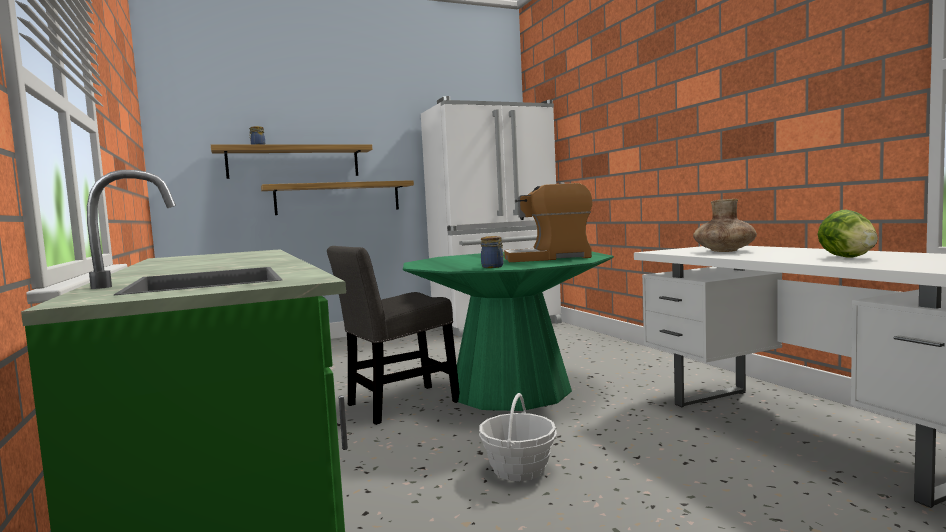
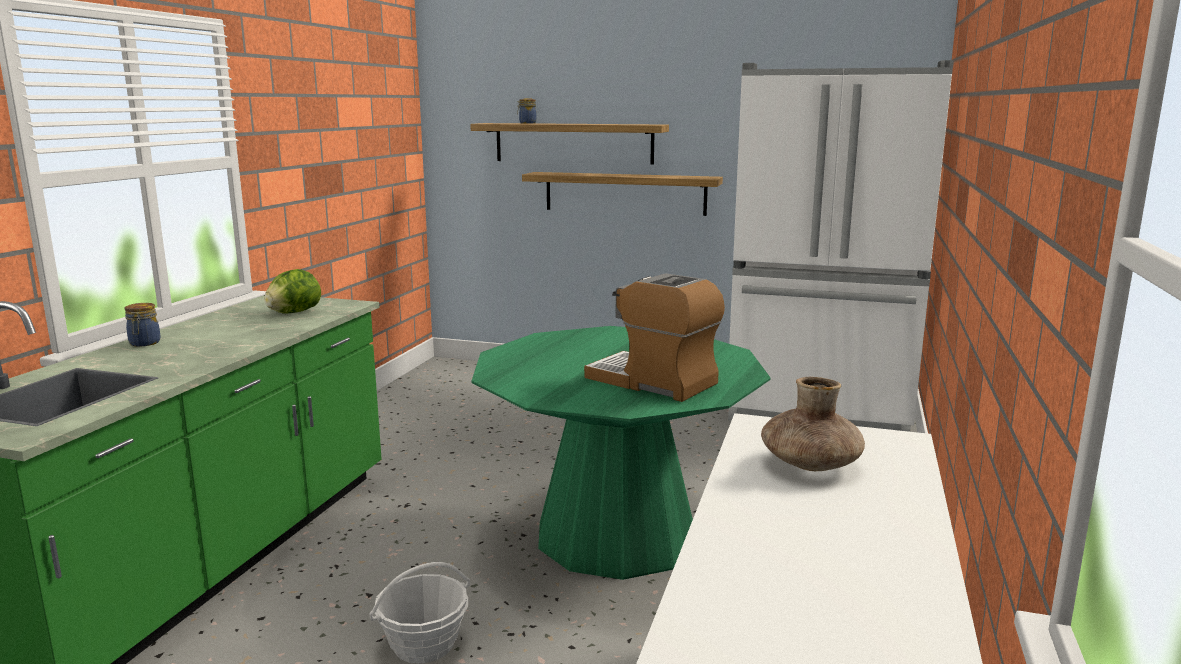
camera: 40 degrees right, 10 degrees up
grey chair [327,246,459,425] -> none
jar [481,236,504,268] -> jar moved to [125,303,161,347]
lettuce [817,210,878,258] -> lettuce moved to [264,269,321,314]

